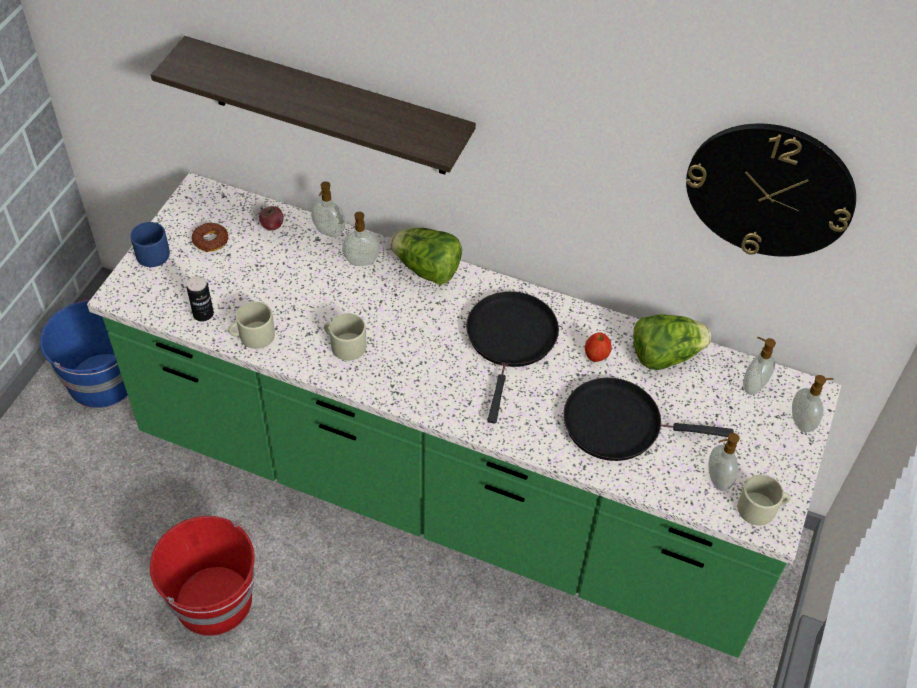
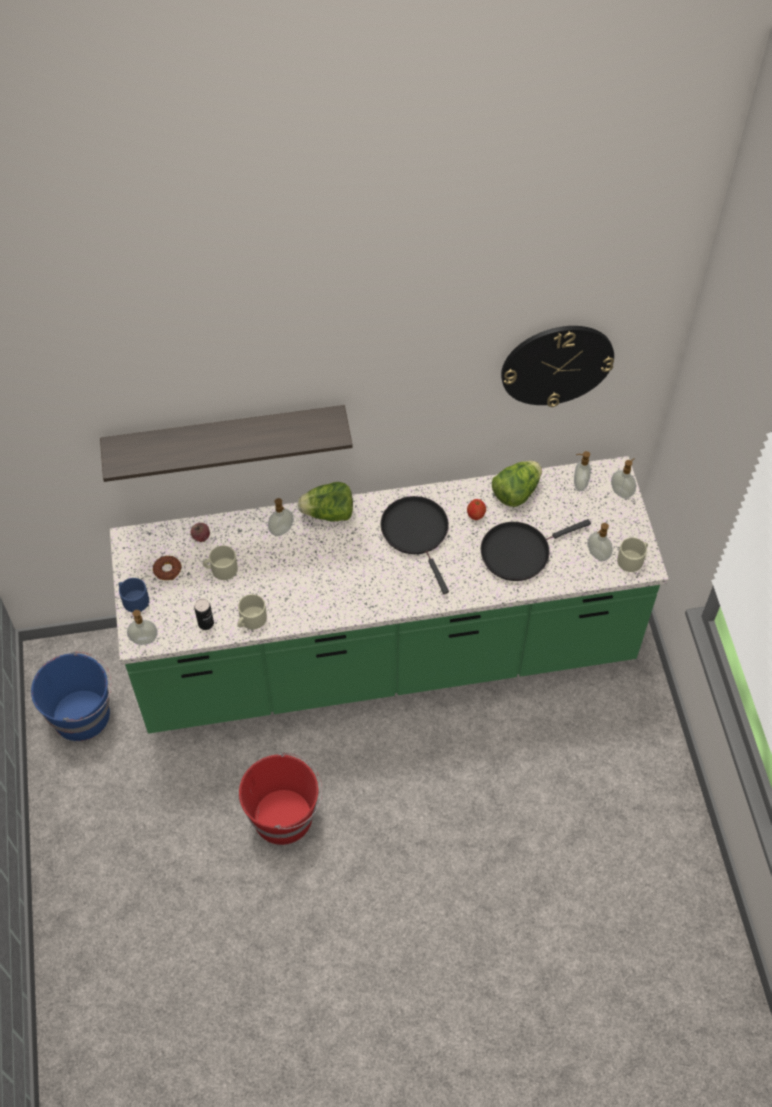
camera: 30 degrees left, 5 degrees up
soap dispenser [311,181,345,237] -> soap dispenser moved to [127,610,158,645]
beige mug [324,313,366,361] -> beige mug moved to [203,545,238,580]

